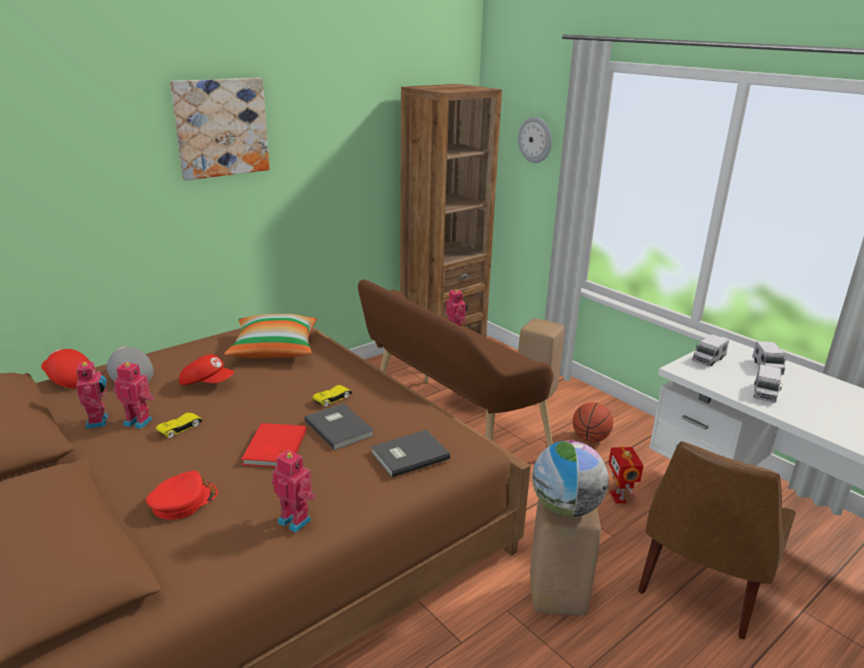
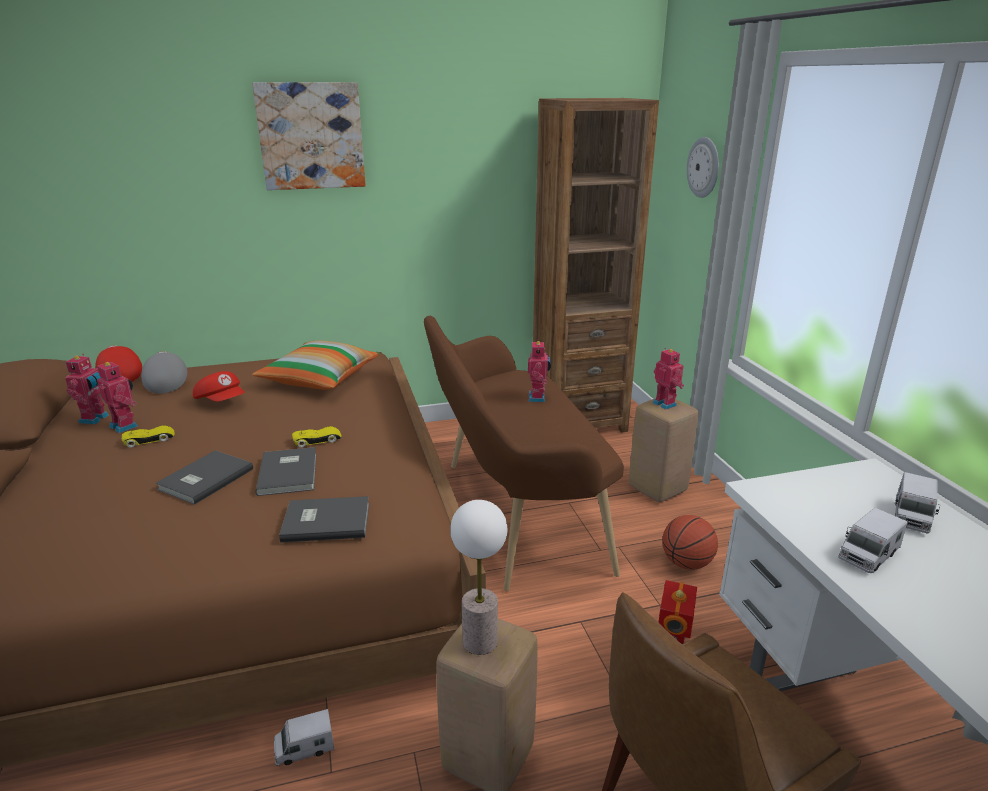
camera: 25 degrees right, 0 degrees up
red cap [146,471,218,520] -> none
red book [241,423,307,467] -> grey book [155,450,253,505]
toy robot [271,450,316,532] -> toy robot moved to [653,348,684,410]
globe [532,440,609,517] -> table lamp [450,500,507,655]
toy truck [692,334,729,366] -> toy truck moved to [274,709,334,766]

